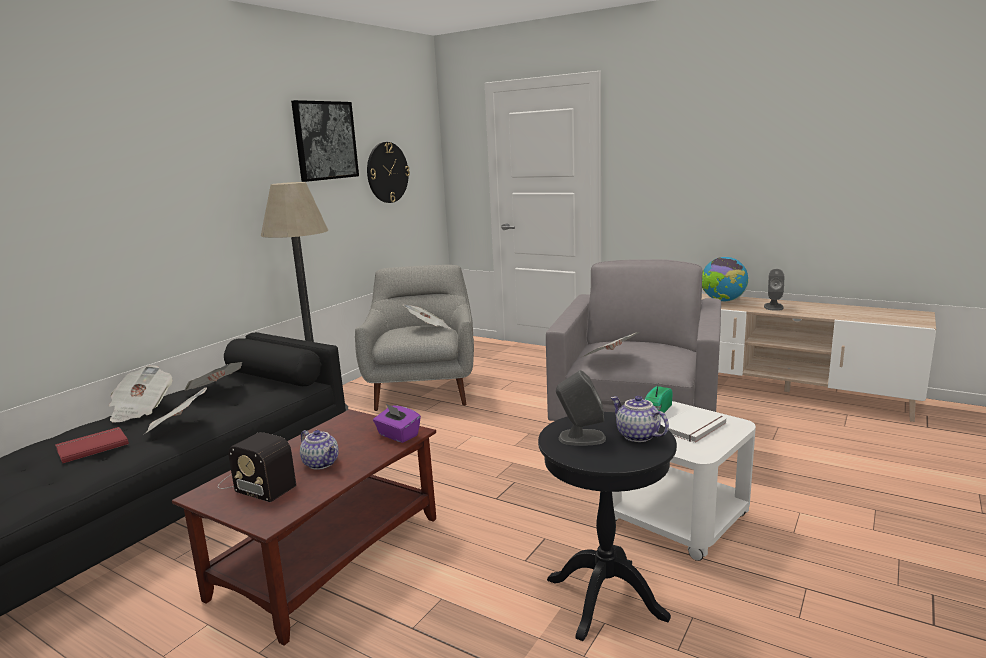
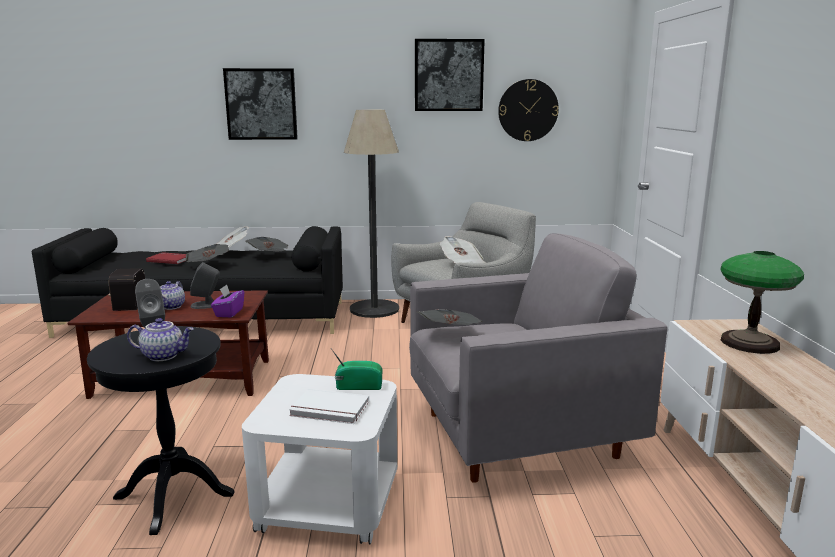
camera: 55 degrees right, 0 degrees up
teapot [610,396,669,442] -> teapot turned 75 degrees clockwise [127,318,194,361]
globe [702,257,749,302] -> table lamp [721,251,804,354]
grey speaker [764,269,784,311] -> grey speaker moved to [190,262,220,309]
none -> picture [223,68,298,140]

